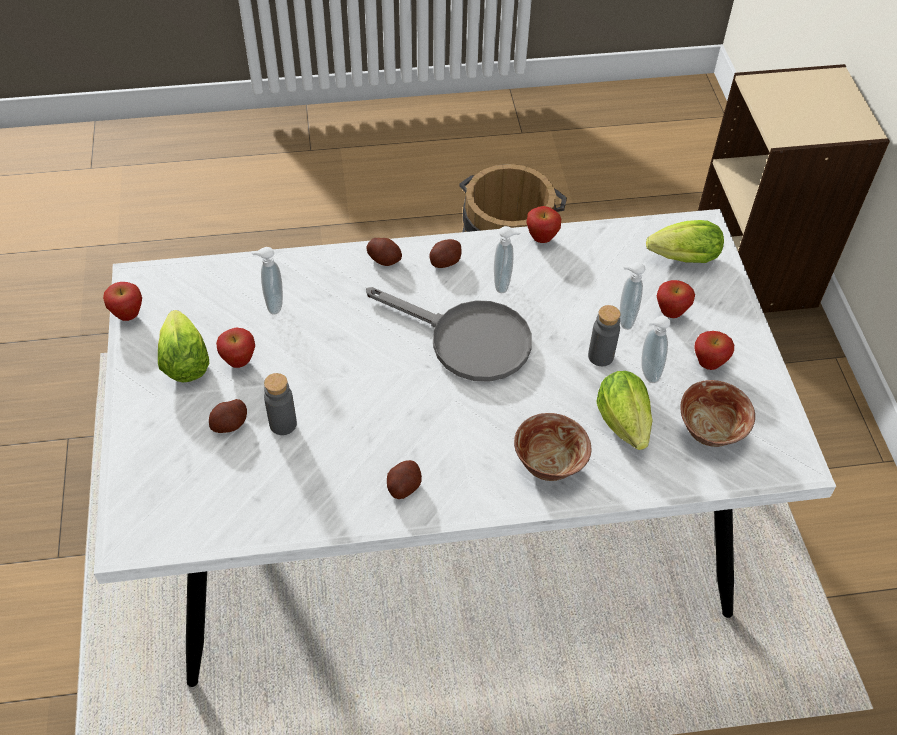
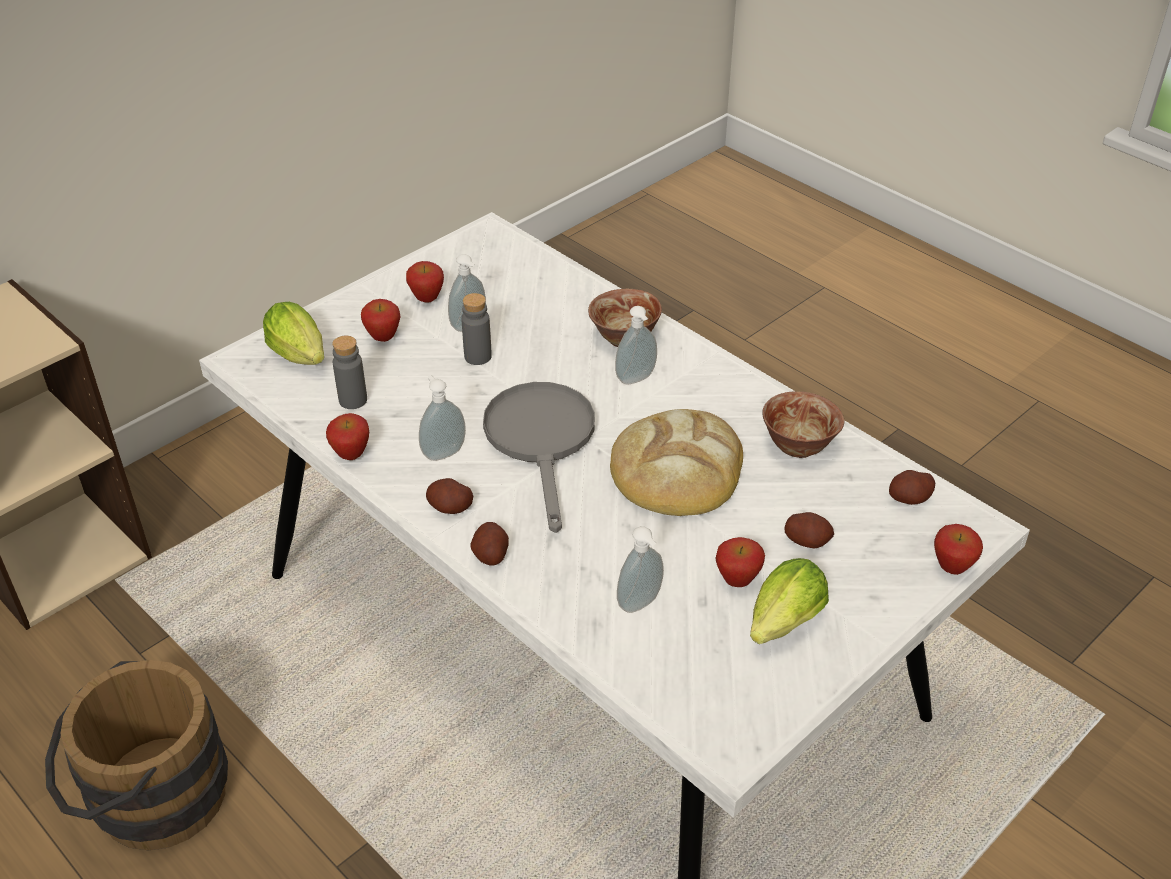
camera: 125 degrees left, 10 degrees down
apple [103,282,142,321] -> apple moved to [934,524,983,575]
grey bottle [264,373,297,435] -> grey bottle moved to [332,336,367,409]
potato [387,460,422,499] -> potato moved to [889,470,935,505]
lettuce [596,371,653,450] -> none
soap dispenser [620,262,645,330] -> soap dispenser moved to [615,306,657,384]
bowl [680,380,755,447] -> bowl moved to [762,391,844,458]
none -> bread [610,409,743,516]

